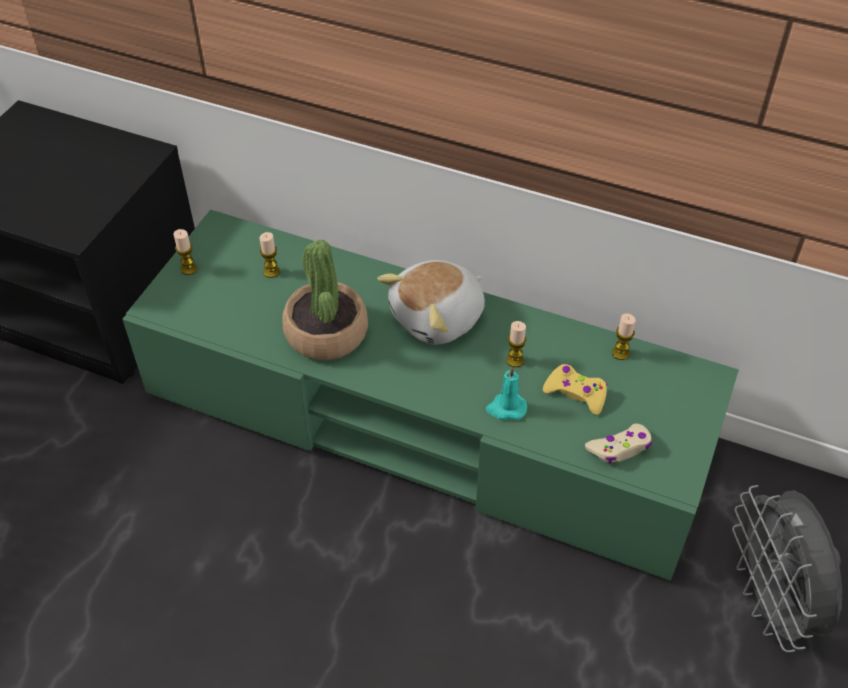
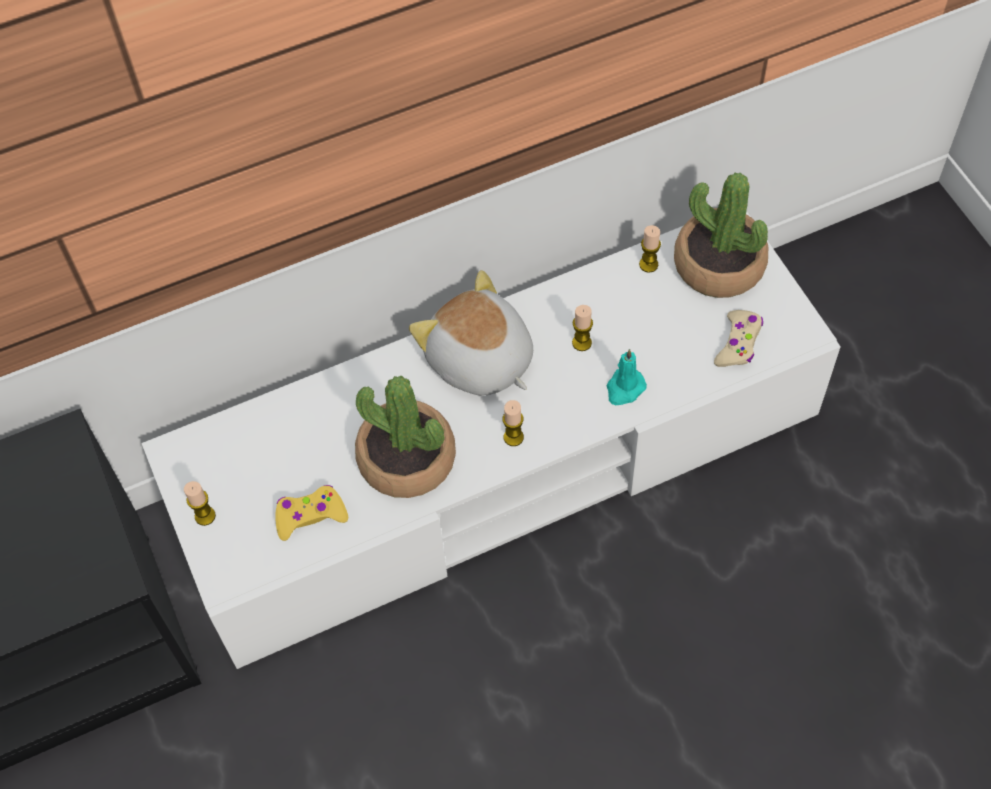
camera: 45 degrees left, 10 degrees up
green tv stand [122,209,739,581] -> white tv stand [141,211,841,669]
candle [260,232,280,278] -> candle moved to [502,400,524,446]
plush toy [377,260,485,345] -> plush toy turned 135 degrees clockwise [409,270,533,396]
yellow game controller [543,364,607,415] -> yellow game controller moved to [275,485,348,541]
grey fan [732,485,842,652] -> none
none -> potted plant [674,173,768,298]

